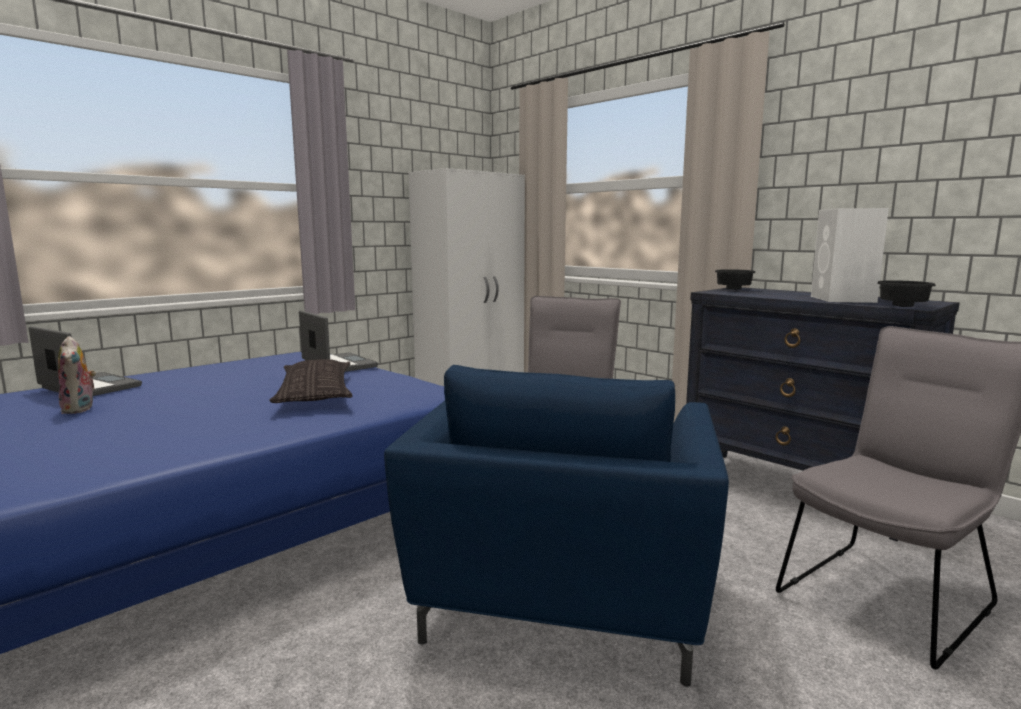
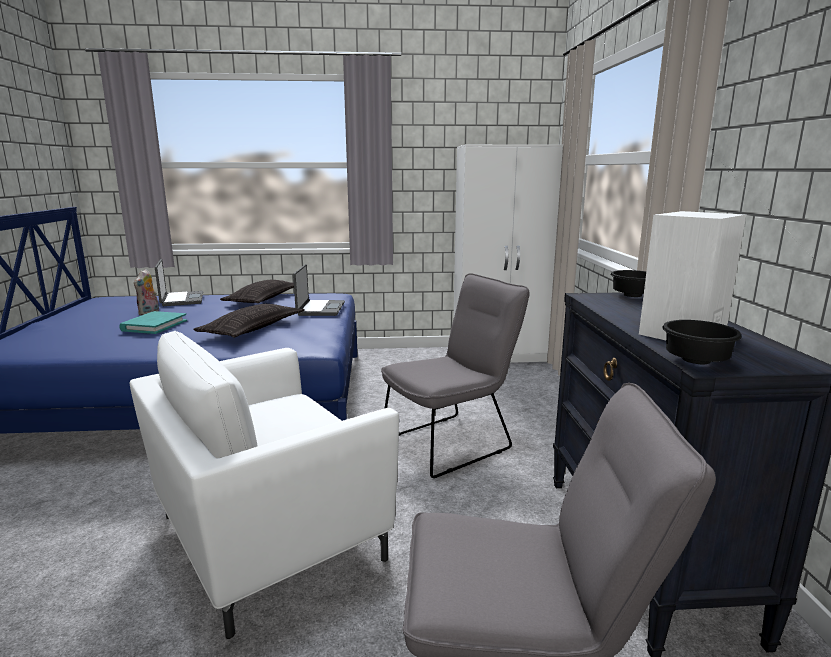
camera: 40 degrees right, 5 degrees up
blue armchair [384,365,729,687] -> white armchair [130,331,399,639]
none -> turquoise book [119,311,187,334]
none -> pillow [220,280,294,303]

